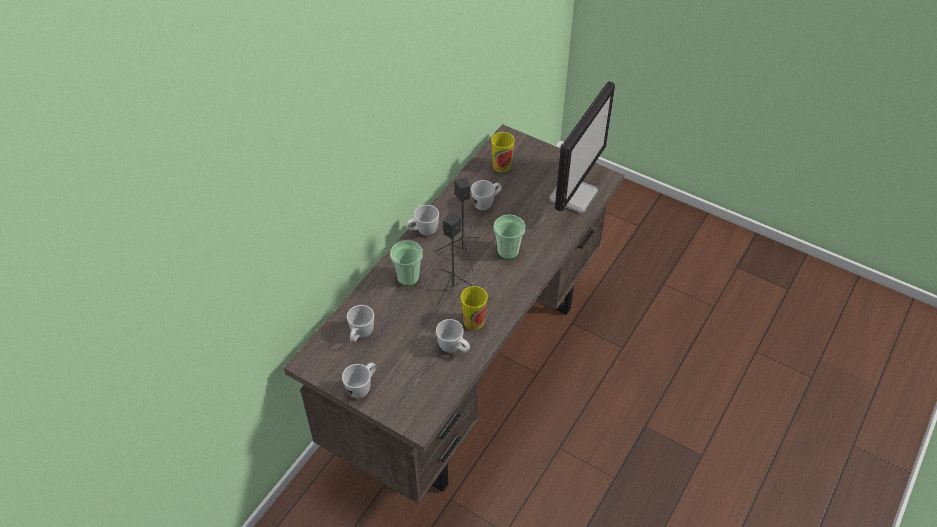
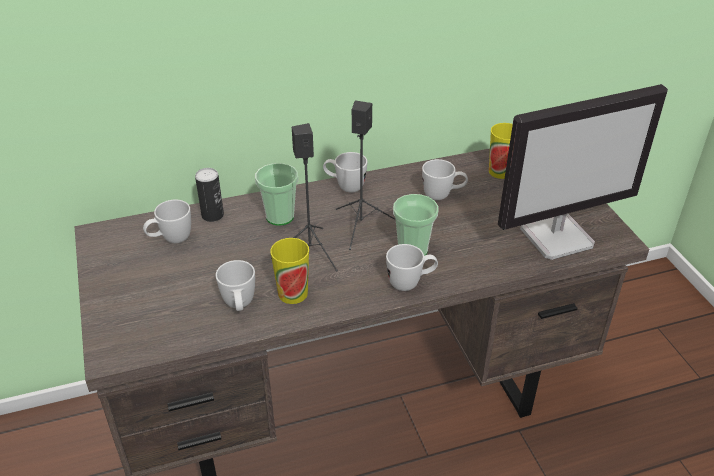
camera: 40 degrees right, 10 degrees down
white mug [342,363,376,398] -> white mug moved to [386,244,438,291]
none -> can [195,168,224,222]

